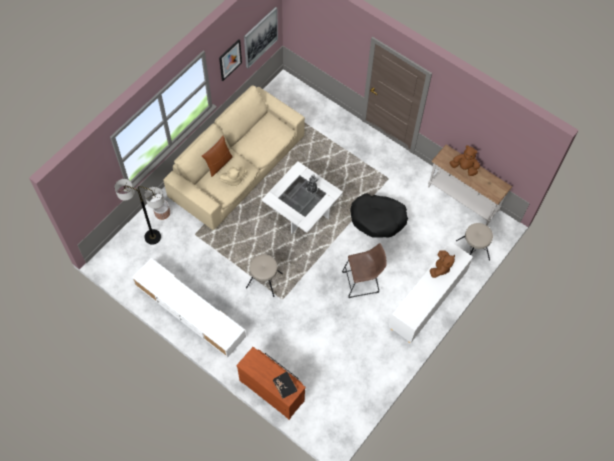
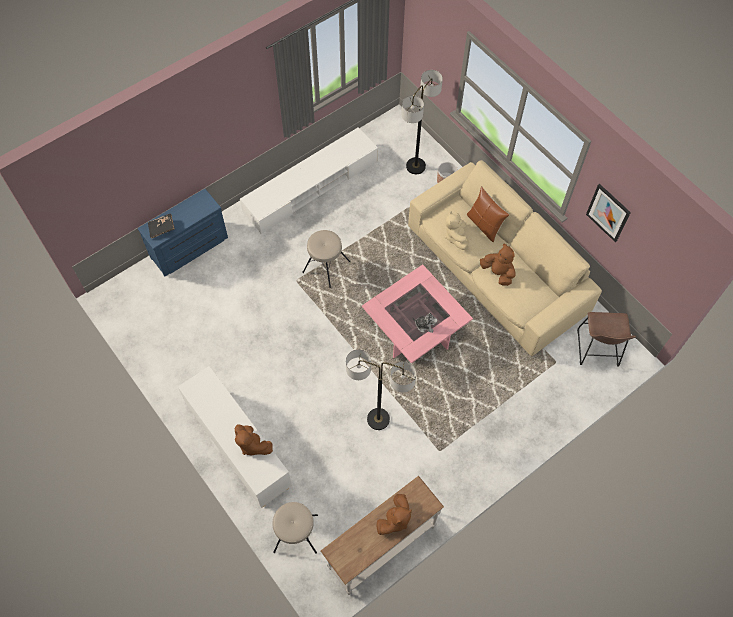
camera: 105 degrees right, 0 degrees up
brown dresser [236,347,306,420] -> blue dresser [138,188,228,276]
picture [244,7,278,68] -> none
white coffee table [261,161,343,233] -> pink coffee table [362,264,473,364]
brown stool [342,243,387,298] -> brown stool moved to [577,312,636,367]
black dog bed [350,193,408,238] -> floor lamp [346,349,416,430]
none -> brown plush toy [480,243,516,286]

